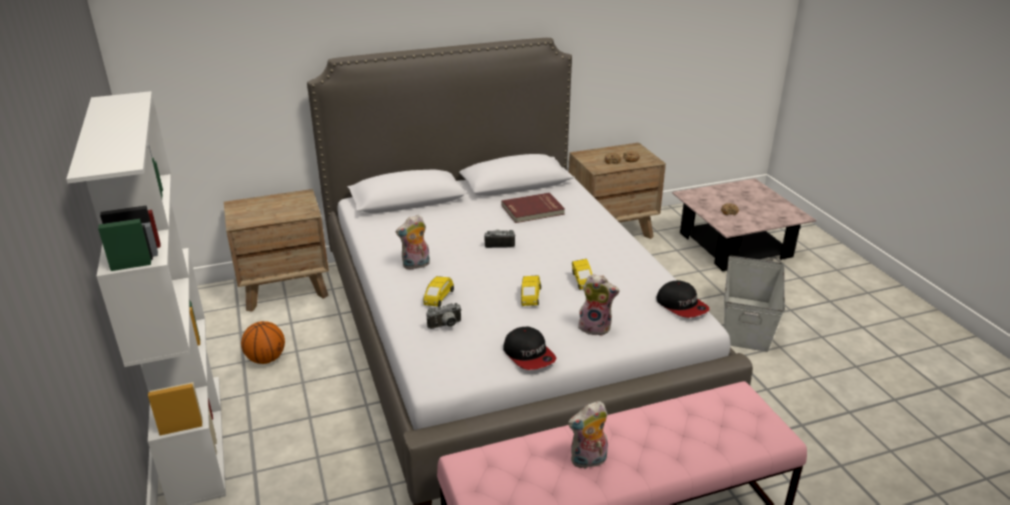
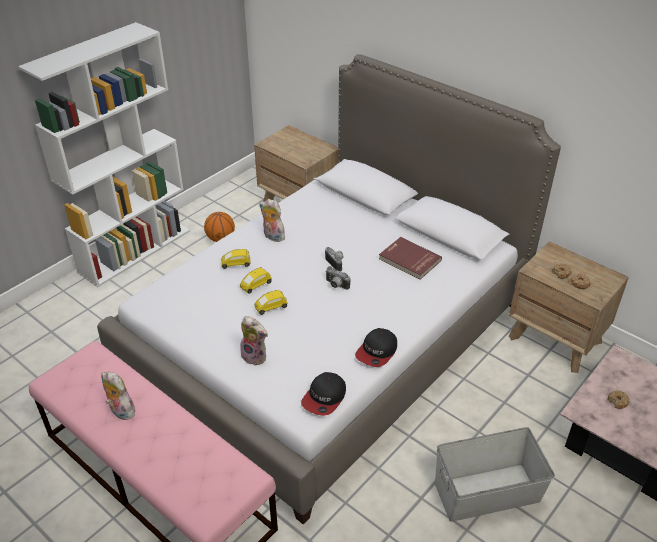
camera: 60 degrees right, 10 degrees up
camera [427,303,462,329] -> camera moved to [325,266,351,290]
cap [503,326,557,370] -> cap moved to [355,328,397,367]
yellow toy car [572,259,592,290] -> yellow toy car moved to [240,267,272,294]
plush toy [578,274,620,336] -> plush toy turned 45 degrees counterclockwise [240,316,268,366]

